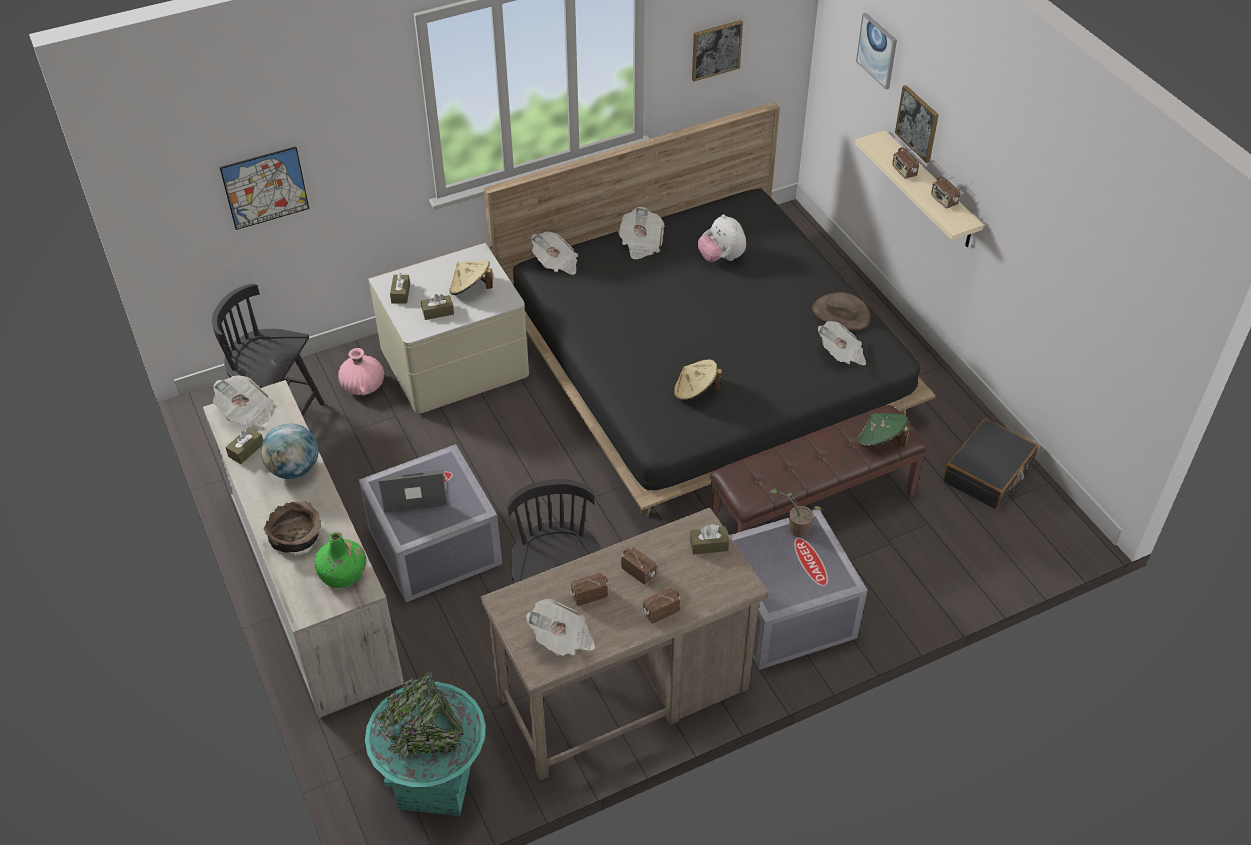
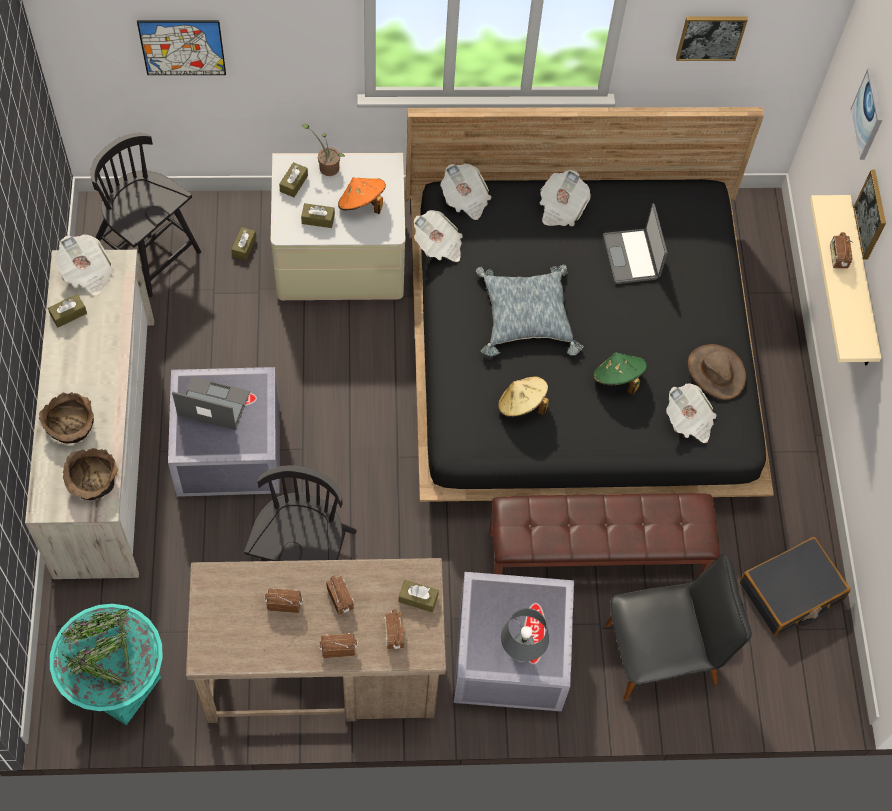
camera: 20 degrees right, 15 degrees up
globe [261,423,318,479] -> none
green bottle [315,532,366,588] -> brown bowl [63,448,118,500]
pink vase [338,348,384,396] -> brown tissue box [231,227,256,260]
beige hat [449,260,493,295] -> orange hat [338,177,386,214]
newspaper [526,599,595,656] -> newspaper moved to [414,210,463,262]
plush toy [698,214,746,262] -> laptop [603,204,668,284]
potted plant [770,489,821,537] -> potted plant moved to [302,124,346,176]
green hat [857,413,910,447] -> green hat moved to [593,352,647,395]
radio [931,176,960,209] -> radio moved to [384,609,404,649]
none -> pillow [476,264,584,356]
none -> grey table lamp [501,608,549,663]
none -> black chair [606,554,752,701]

